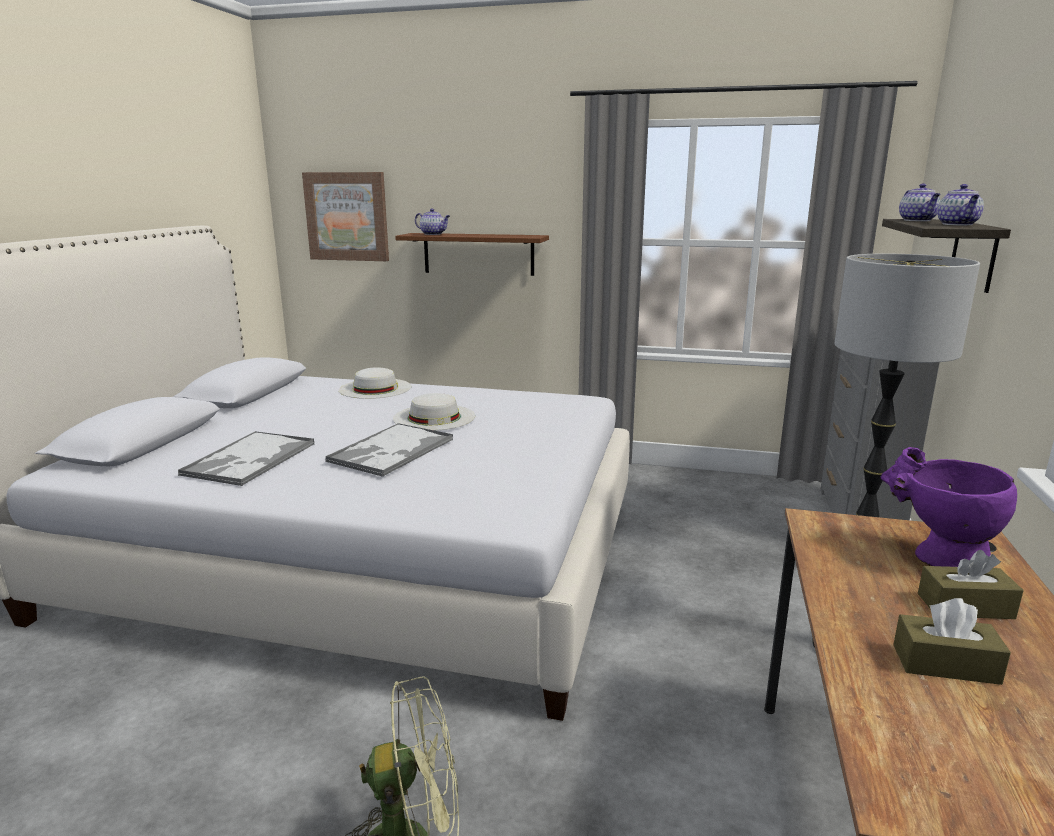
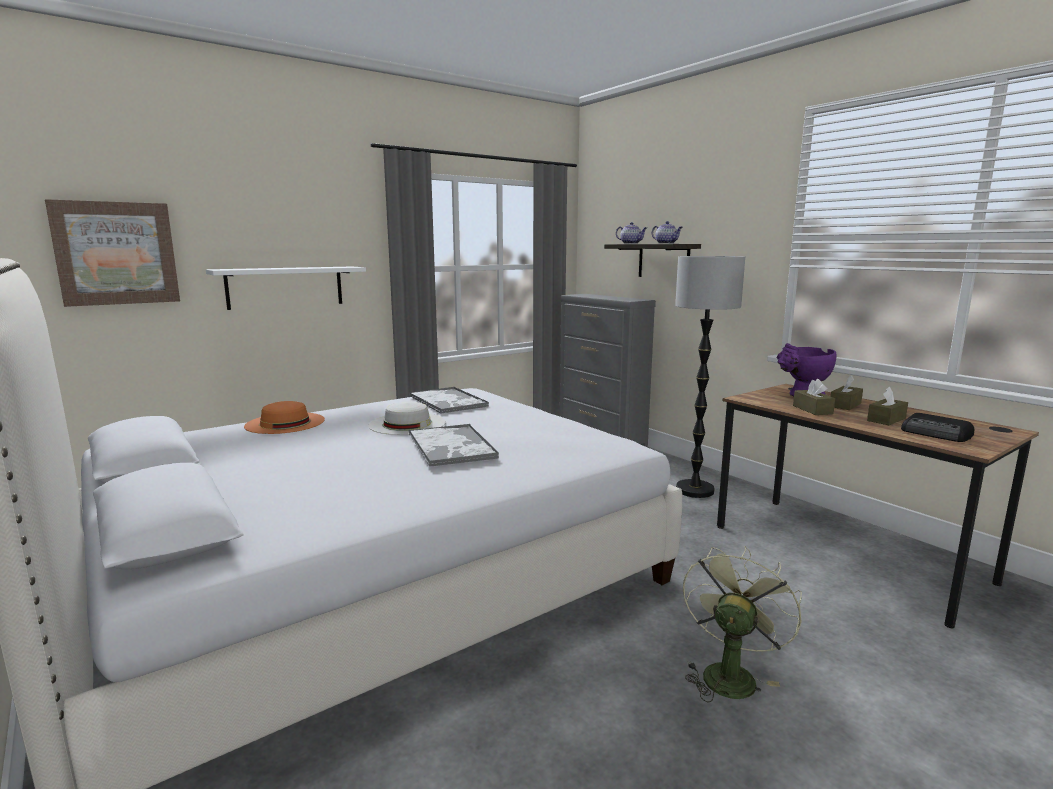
camera: 50 degrees left, 5 degrees down
tray [178,431,314,486] -> tray moved to [409,387,489,414]
white hat [339,367,411,399] -> orange hat [244,401,325,434]
brown shelf [395,233,549,276] -> white shelf [206,267,366,310]
teapot [415,208,450,235] -> none
none -> brown tissue box [793,379,835,415]
none -> radio [901,413,974,442]

